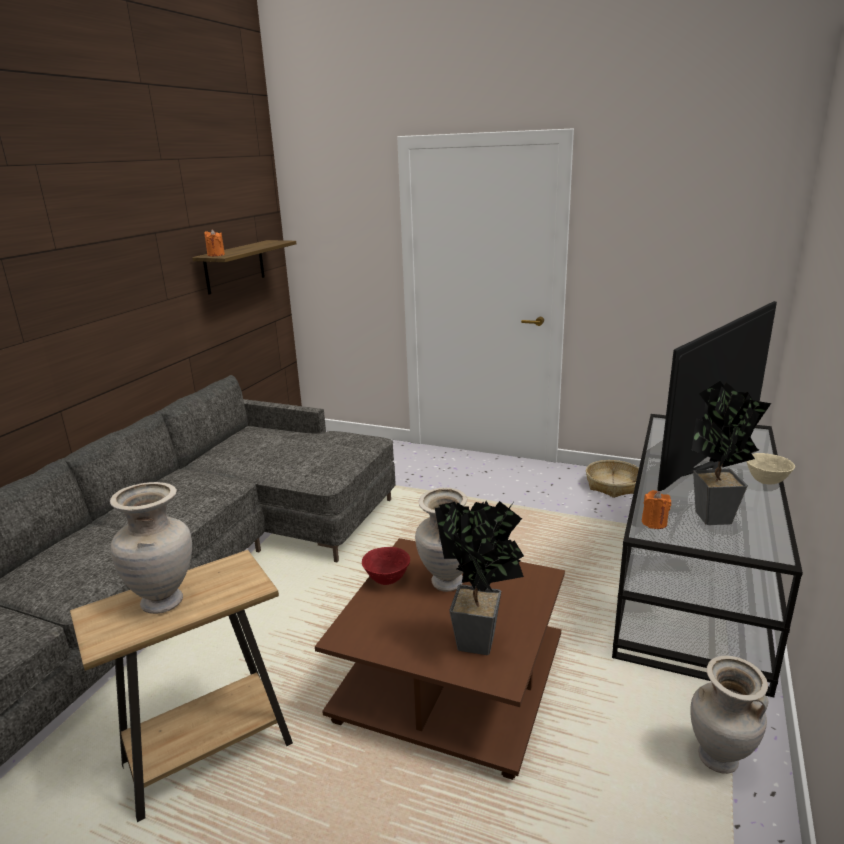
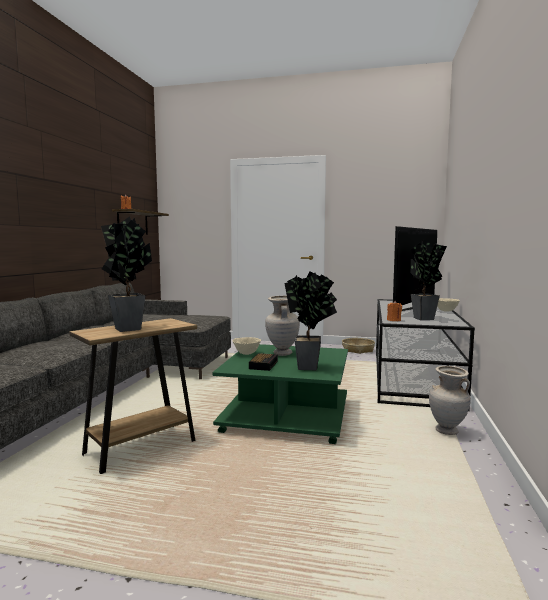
camera: 10 degrees left, 15 degrees down
beige vase [110,482,192,614] -> potted plant [101,217,152,332]
brown coffee table [315,538,565,780] -> green coffee table [212,344,348,444]
red bowl [362,547,410,585] -> beige bowl [232,337,261,355]
none -> alarm clock [249,353,278,371]

